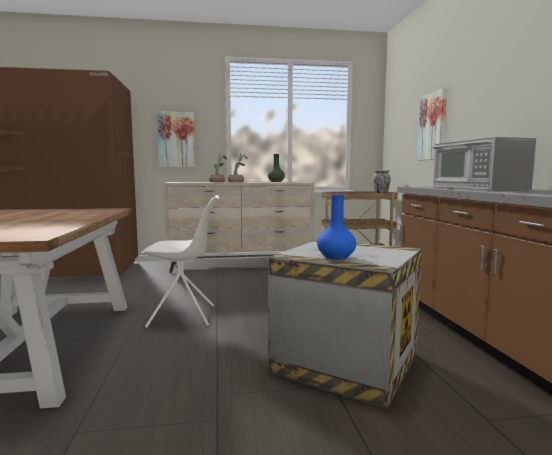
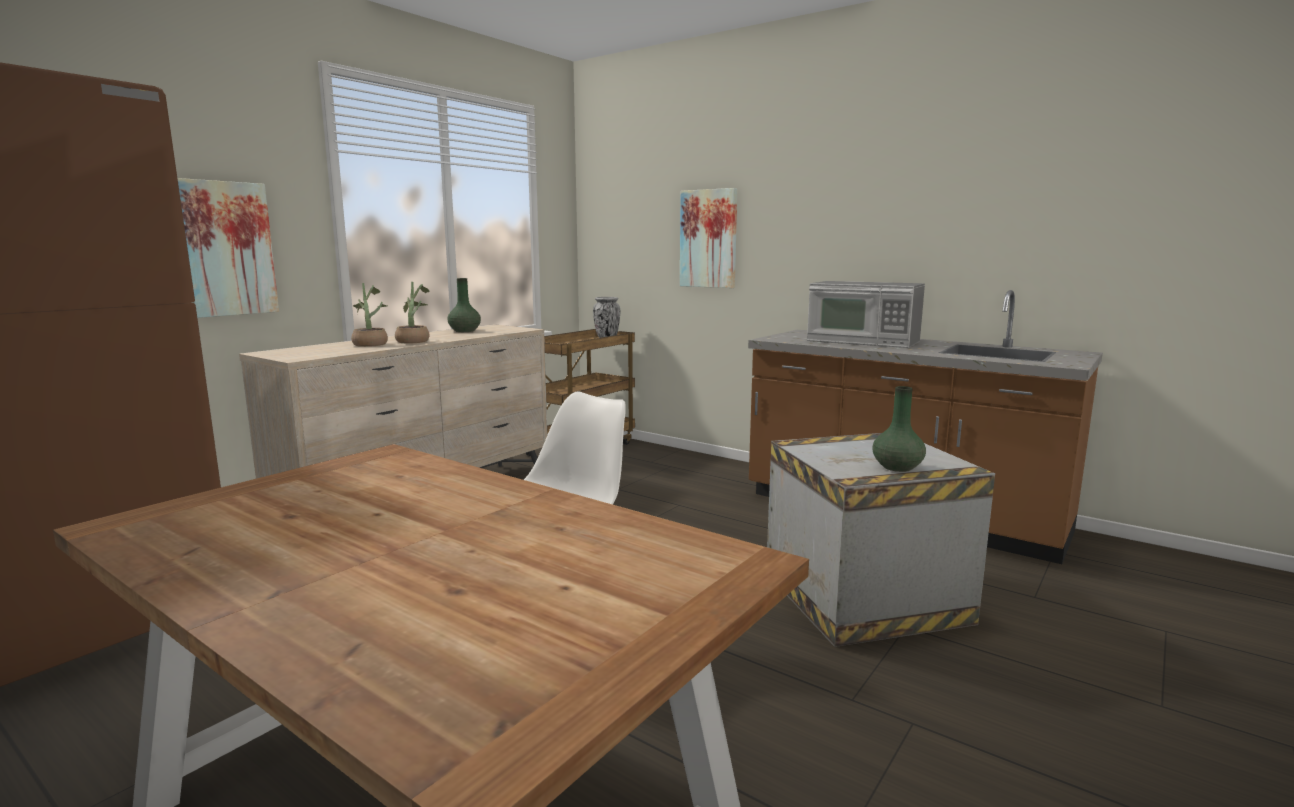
camera: 45 degrees left, 5 degrees up
blue vase [317,194,356,260] -> green vase [872,386,926,472]

